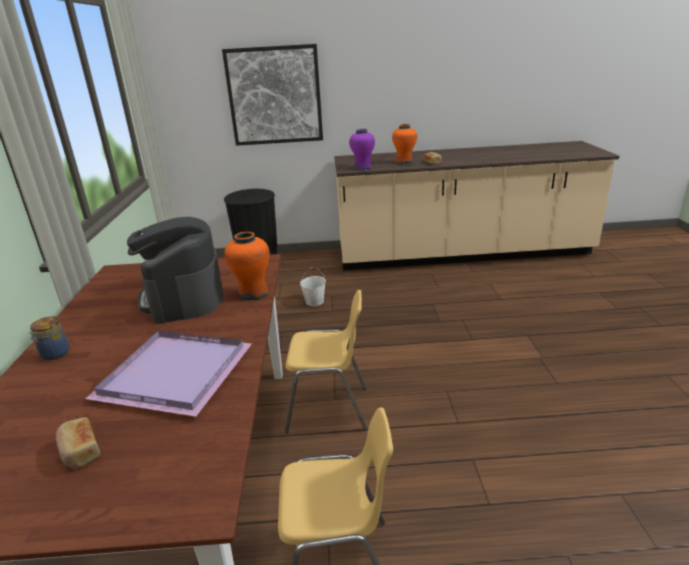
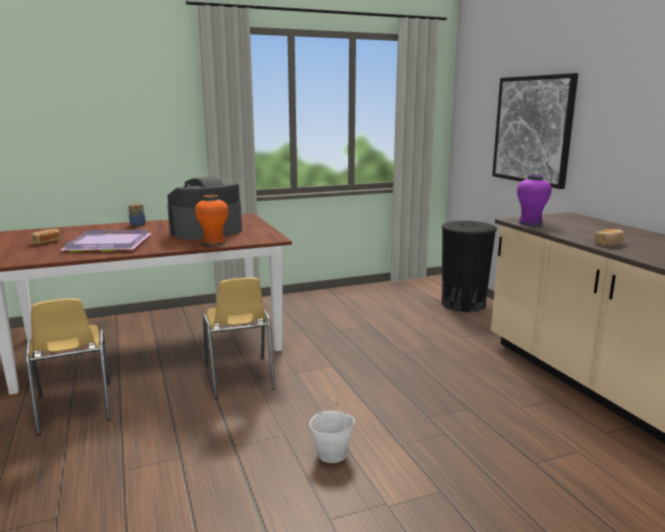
camera: 70 degrees right, 10 degrees down
white bucket [300,267,326,306] -> white bucket moved to [310,398,355,463]
orange vase [392,124,417,164] -> none

